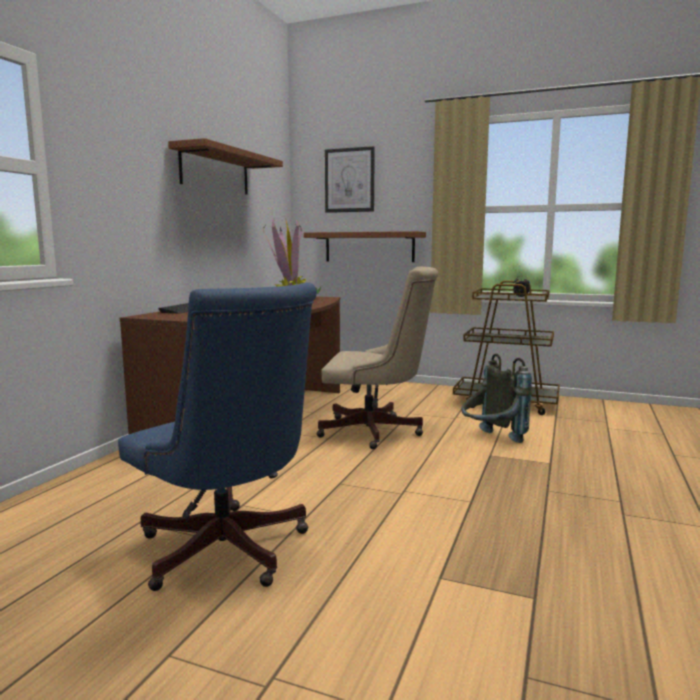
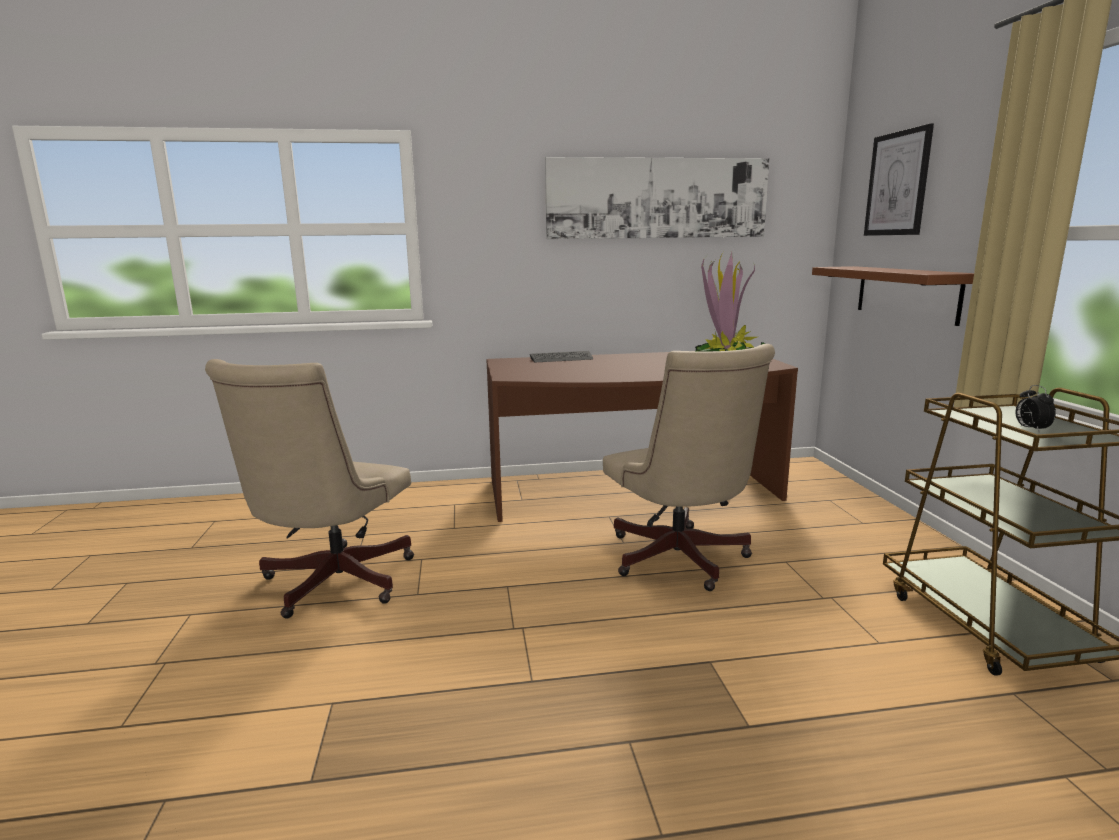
camera: 60 degrees right, 5 degrees up
blue office chair [118,283,317,591] -> beige office chair [205,359,414,618]
brown shelf [168,138,283,195] -> picture [545,157,769,239]
grey backpack [461,354,532,443] -> none

